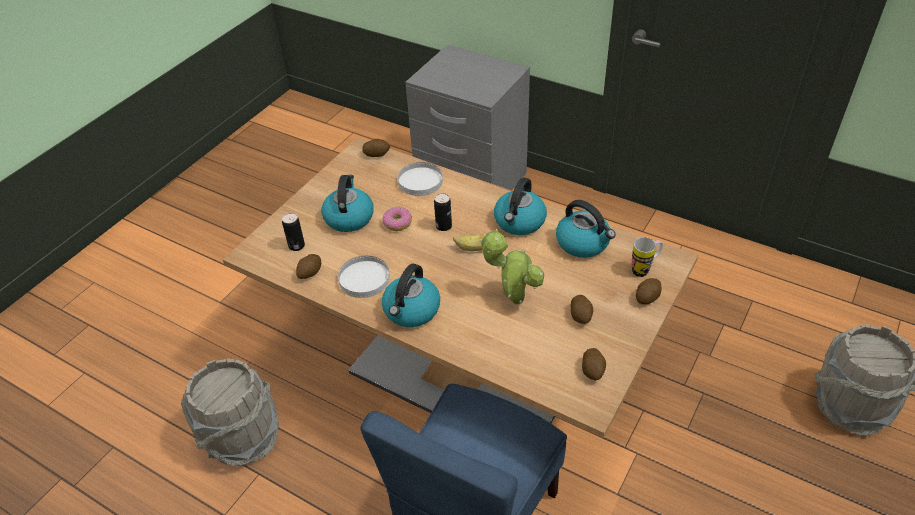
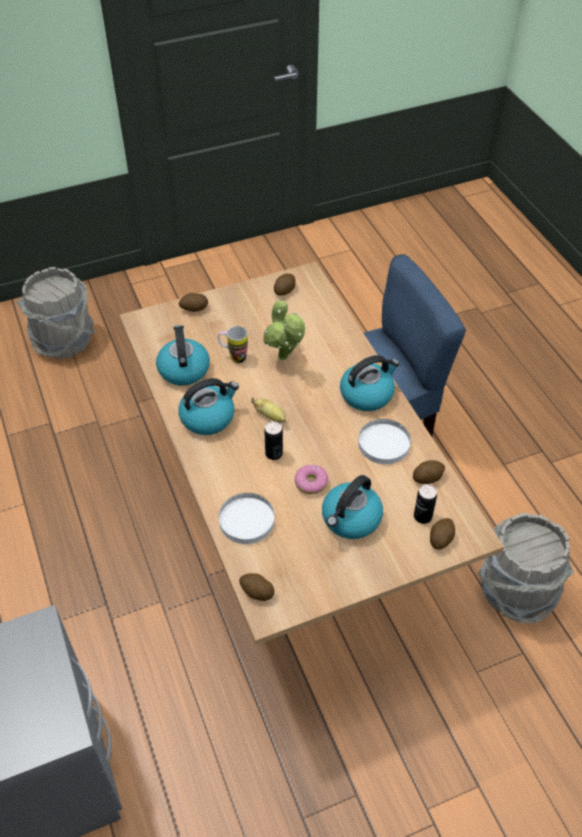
camera: 145 degrees left, 5 degrees up
potato [571,295,593,324] -> potato moved to [430,518,455,549]
mug [632,237,663,277] -> mug moved to [218,326,248,363]

